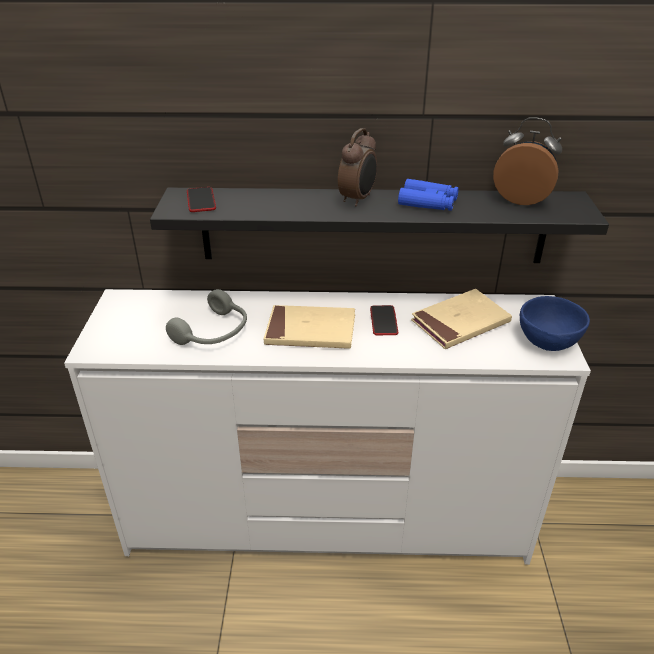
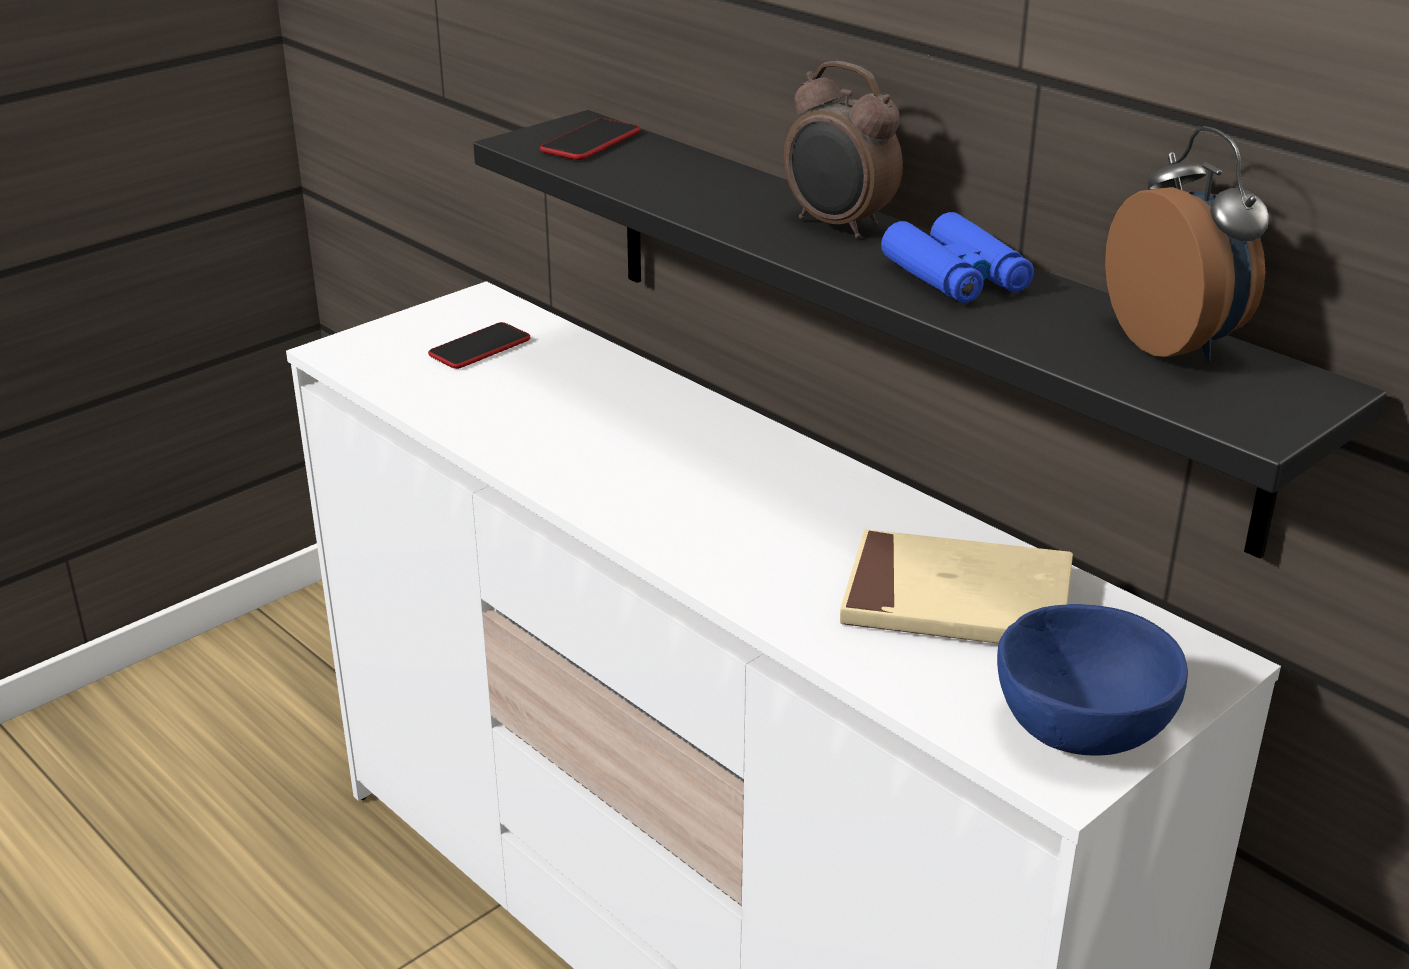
camera: 45 degrees right, 5 degrees down
grey headphones [166,289,247,345] -> none
beige book [264,305,355,349] -> none
alarm clock [338,128,377,206] -> alarm clock turned 60 degrees clockwise [784,61,903,239]
phone [370,305,398,335] -> phone moved to [428,322,530,369]

